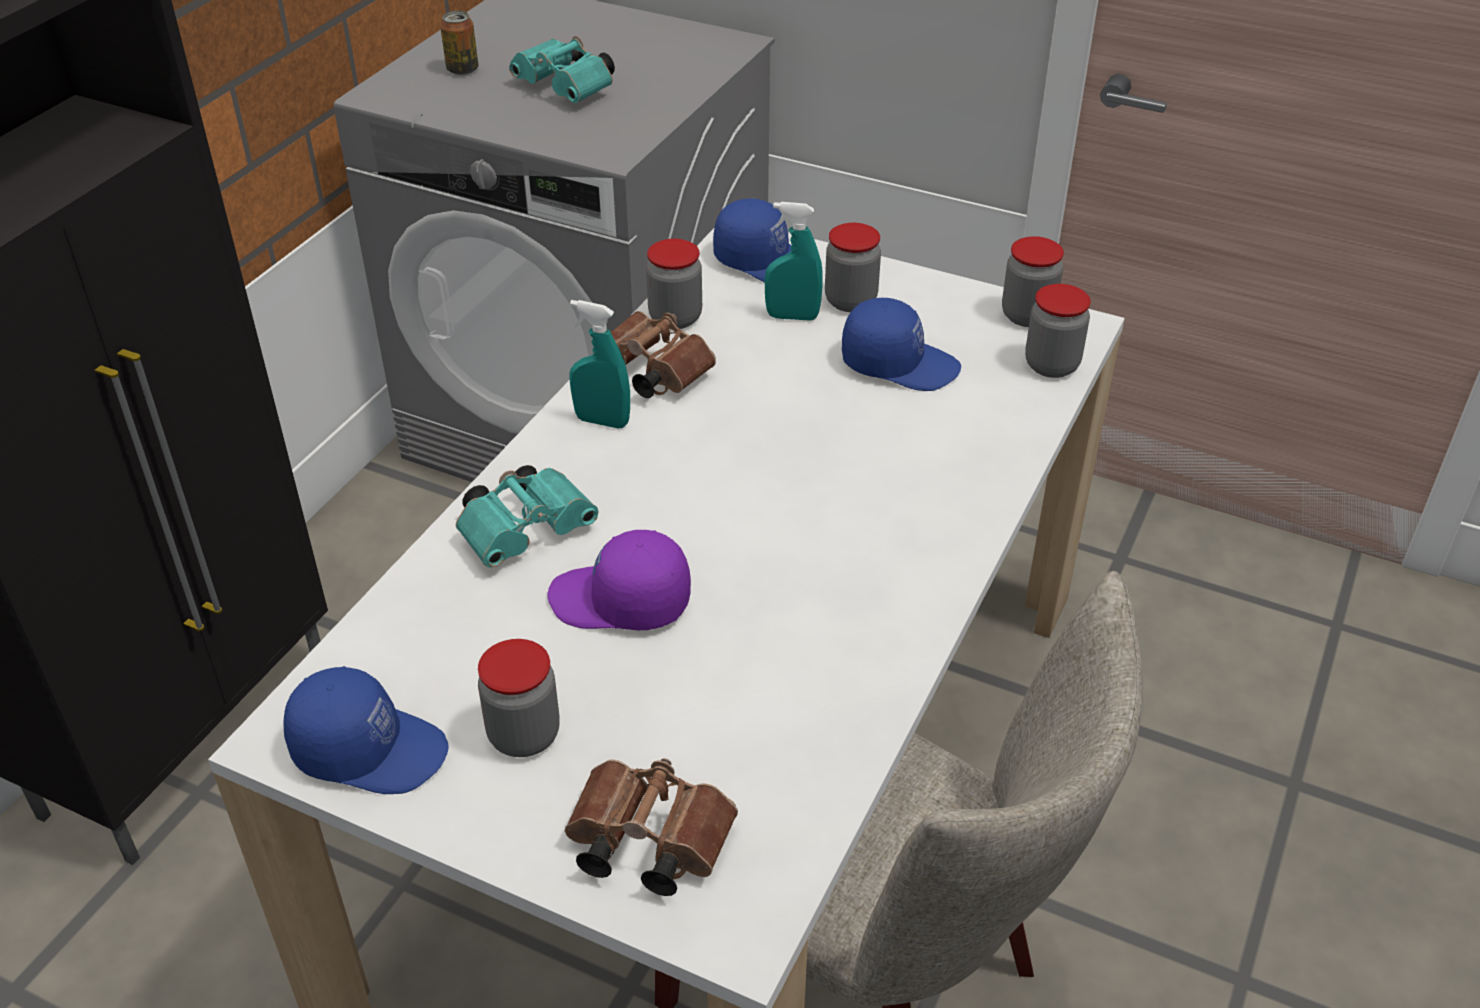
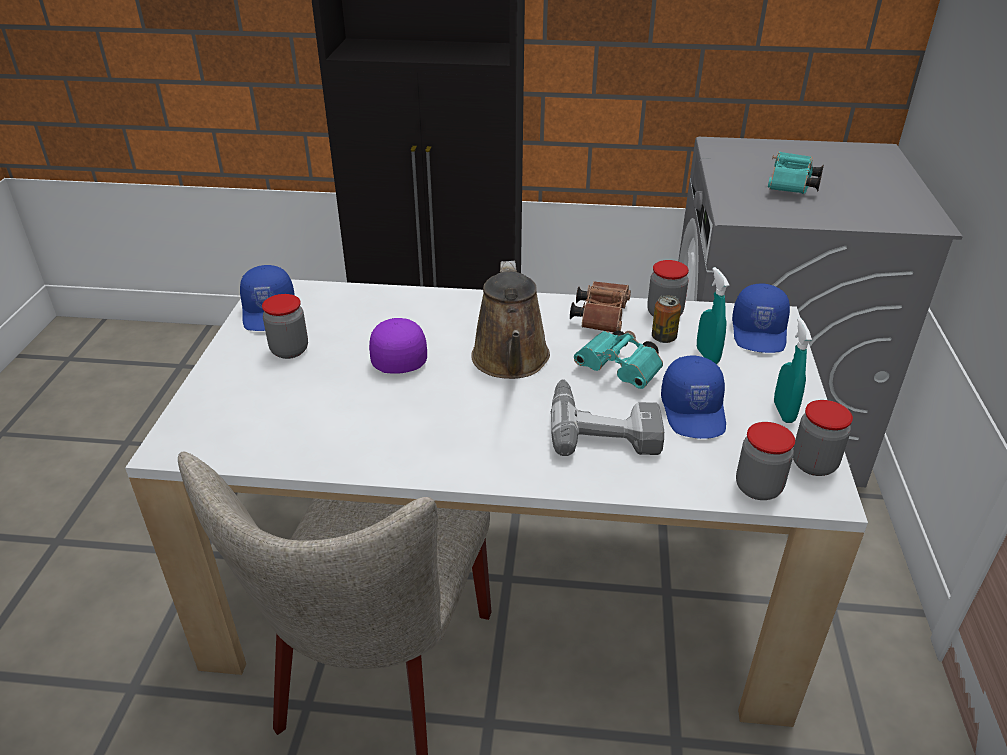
camera: 70 degrees right, 5 degrees down
can [440,11,478,75] -> can moved to [652,295,681,343]
turquoise binoculars [456,465,599,568] -> turquoise binoculars moved to [574,330,663,389]
brown binoculars [565,758,738,896] -> none
turquoise spray bottle [569,300,630,429] -> turquoise spray bottle moved to [774,318,812,423]
jar [825,223,881,312] -> none
none -> brown watering can [471,261,550,379]
none -> power drill [551,379,664,456]

